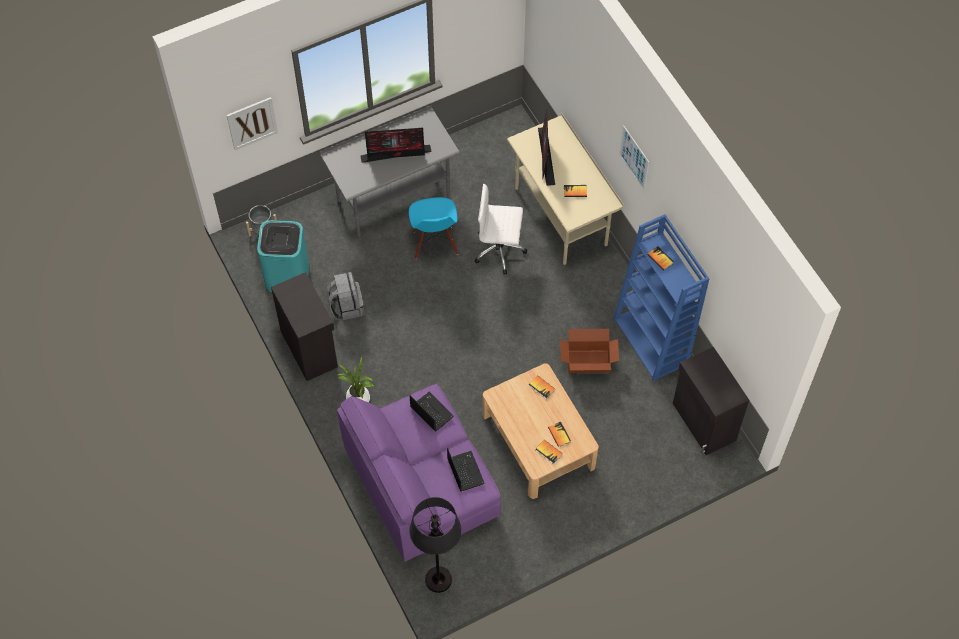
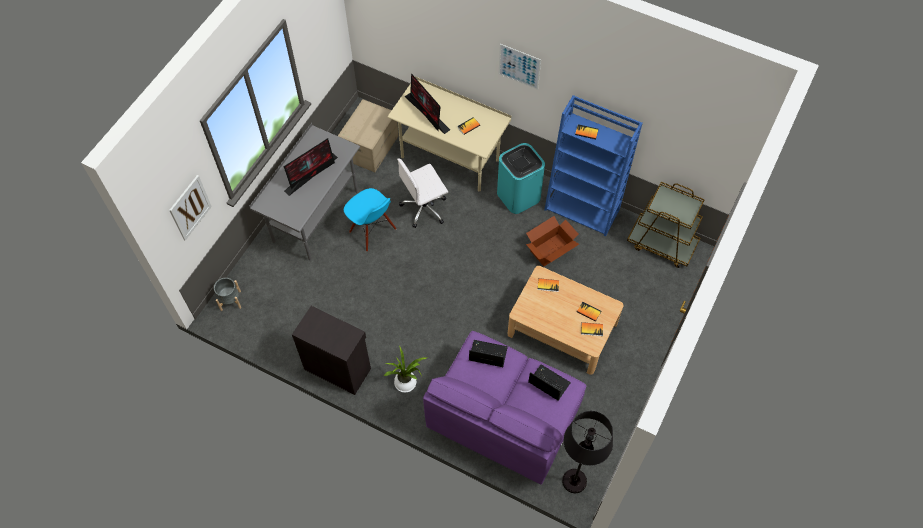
camera: 35 degrees left, 0 degrees up
turquoise trash can [257,220,309,292] -> turquoise trash can moved to [497,143,545,214]
grey backpack [327,272,364,320] -> none
black cabinet [673,347,749,455] -> brown cart [627,182,705,268]
none -> cardboard box [338,99,399,172]

